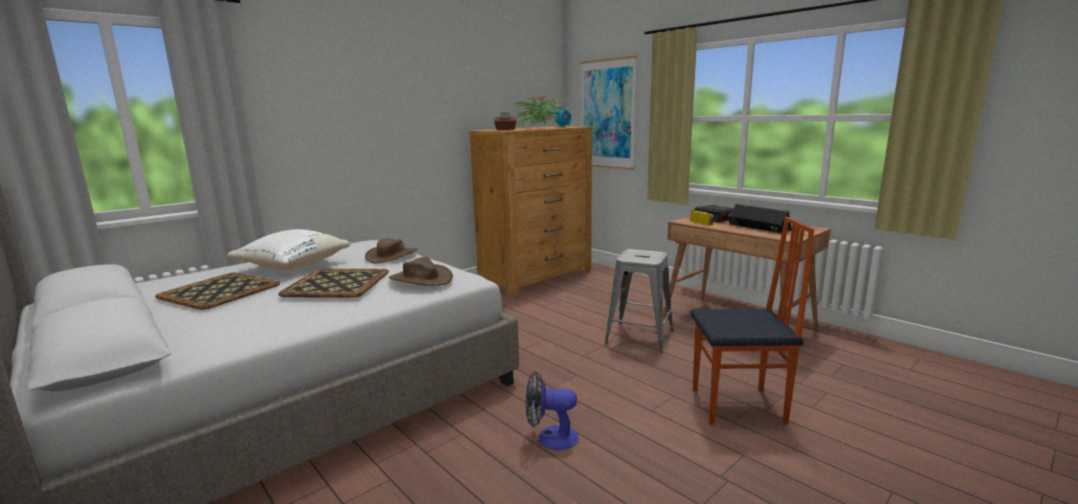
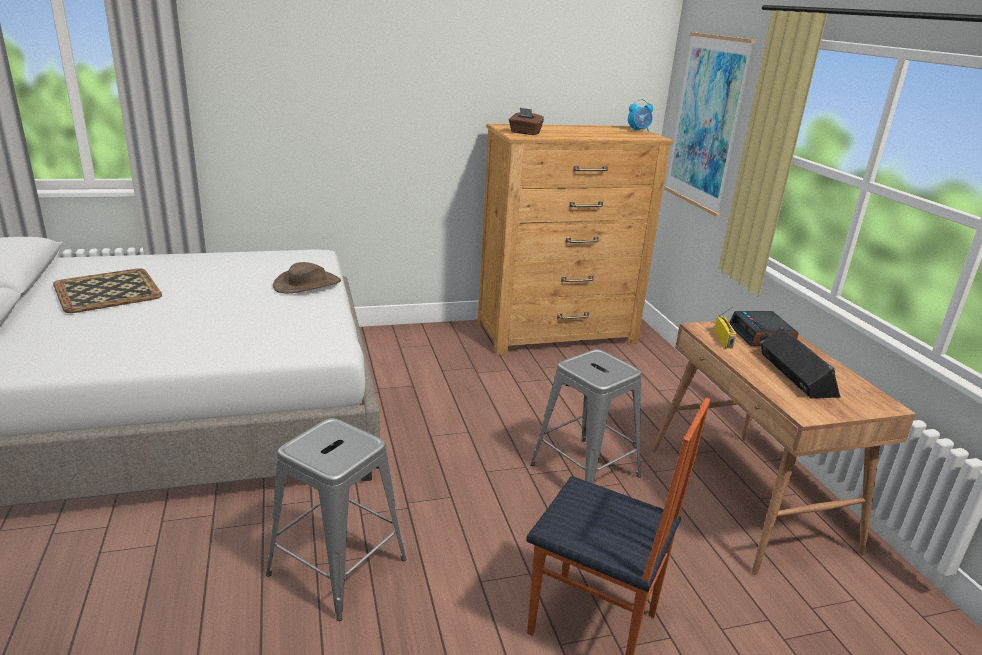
camera: 25 degrees right, 10 degrees up
white pillow [227,229,350,270] -> none
tray [278,269,389,298] -> none
brown hat [389,257,453,286] -> none
potted plant [514,94,570,127] -> none
fan [526,371,579,450] -> grey stool [266,418,406,621]

